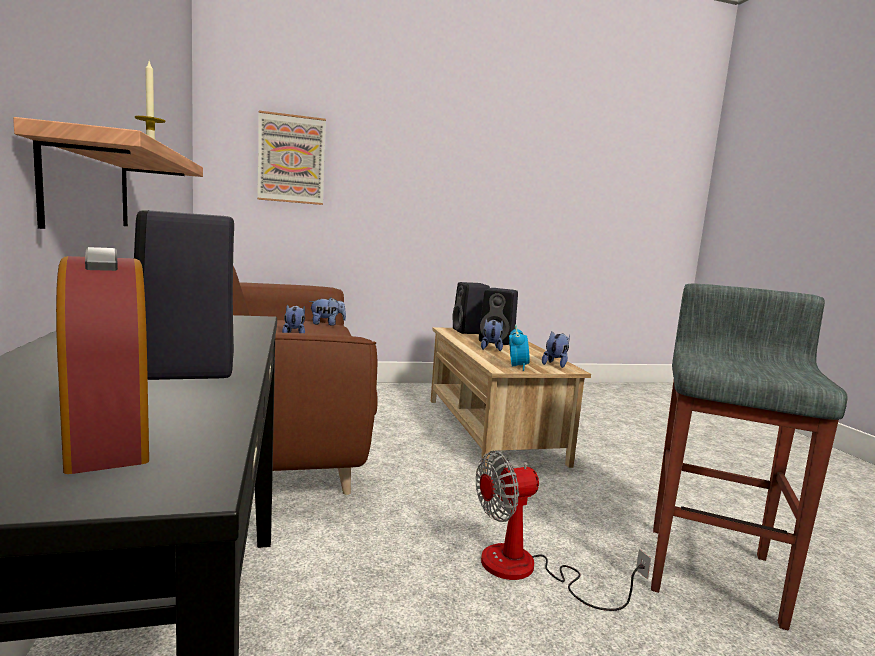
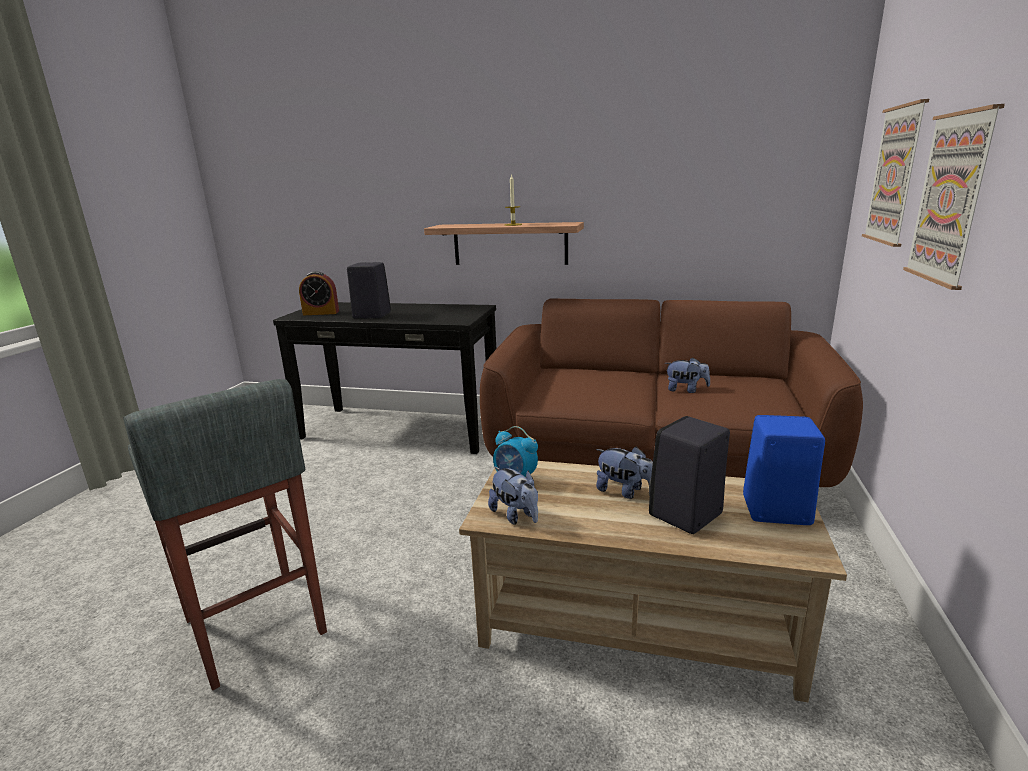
camera: 120 degrees right, 10 degrees up
plush toy [309,298,346,326] -> none
black speaker [453,282,490,334] -> blue speaker [743,415,825,525]
fan [476,451,651,611] -> none
none -> picture [903,104,1005,290]

